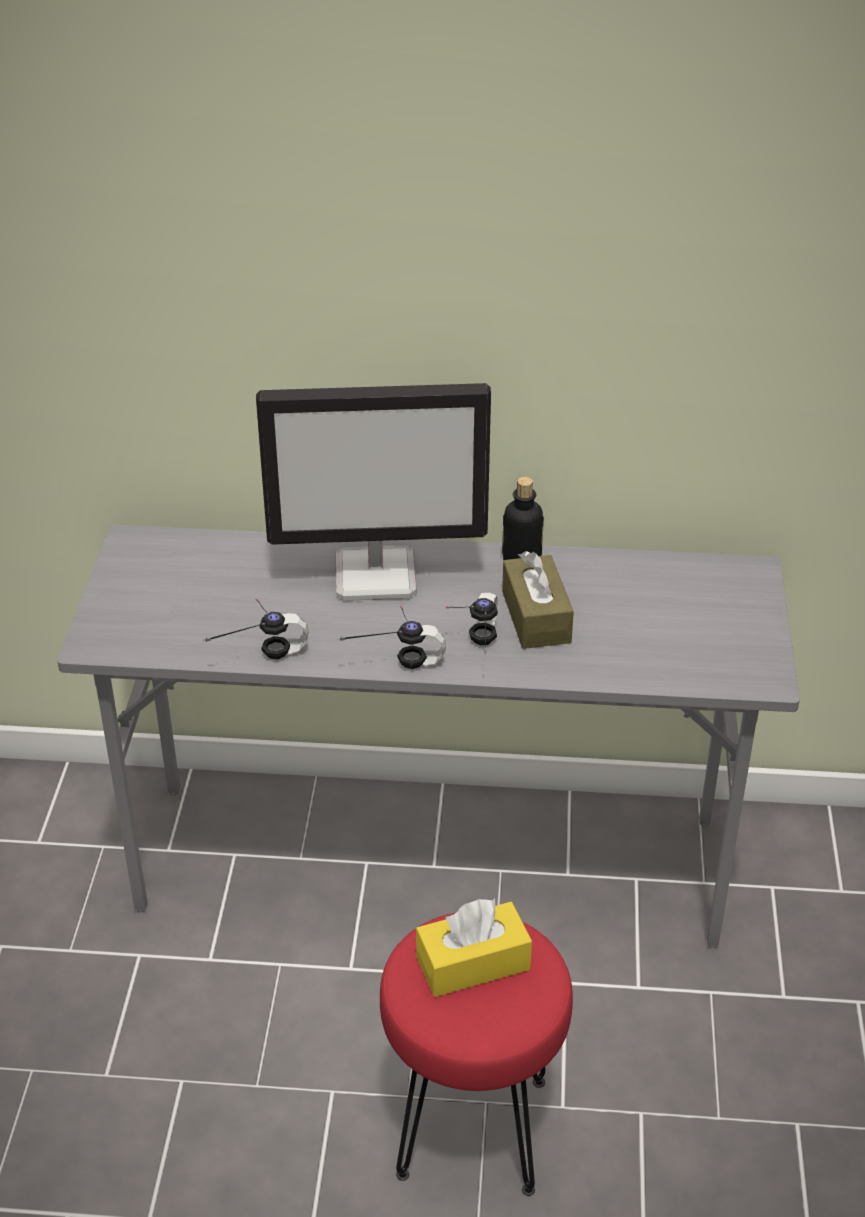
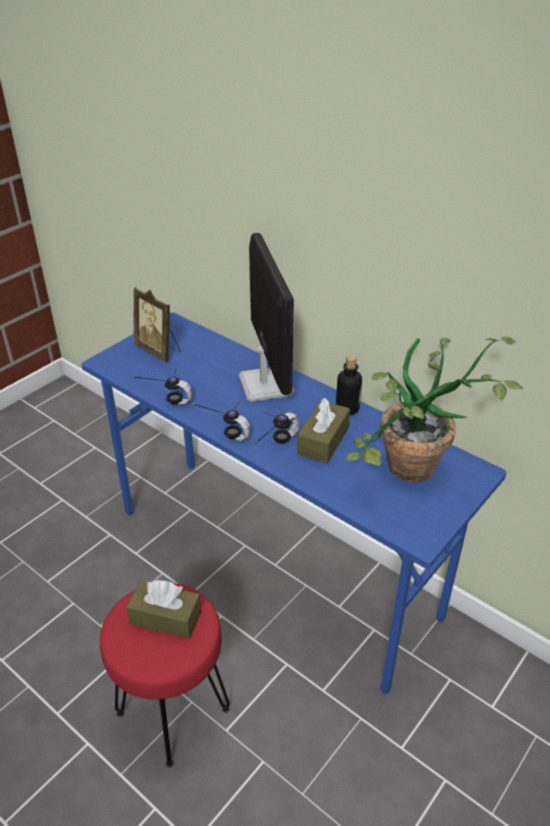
camera: 35 degrees right, 0 degrees up
grey desk [57,525,800,948] -> blue desk [82,313,507,695]
monitor [256,383,491,601] -> monitor turned 135 degrees counterclockwise [239,233,294,402]
yellow tissue box [416,899,532,997] -> brown tissue box [126,580,201,639]
none -> picture frame [134,287,180,362]
none -> potted plant [347,337,523,483]

